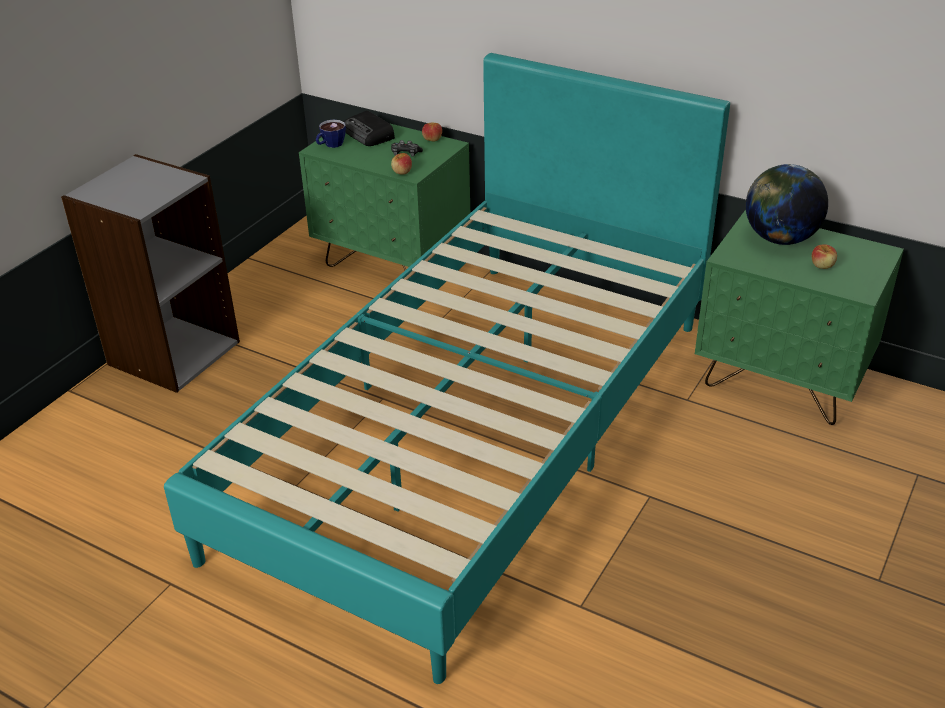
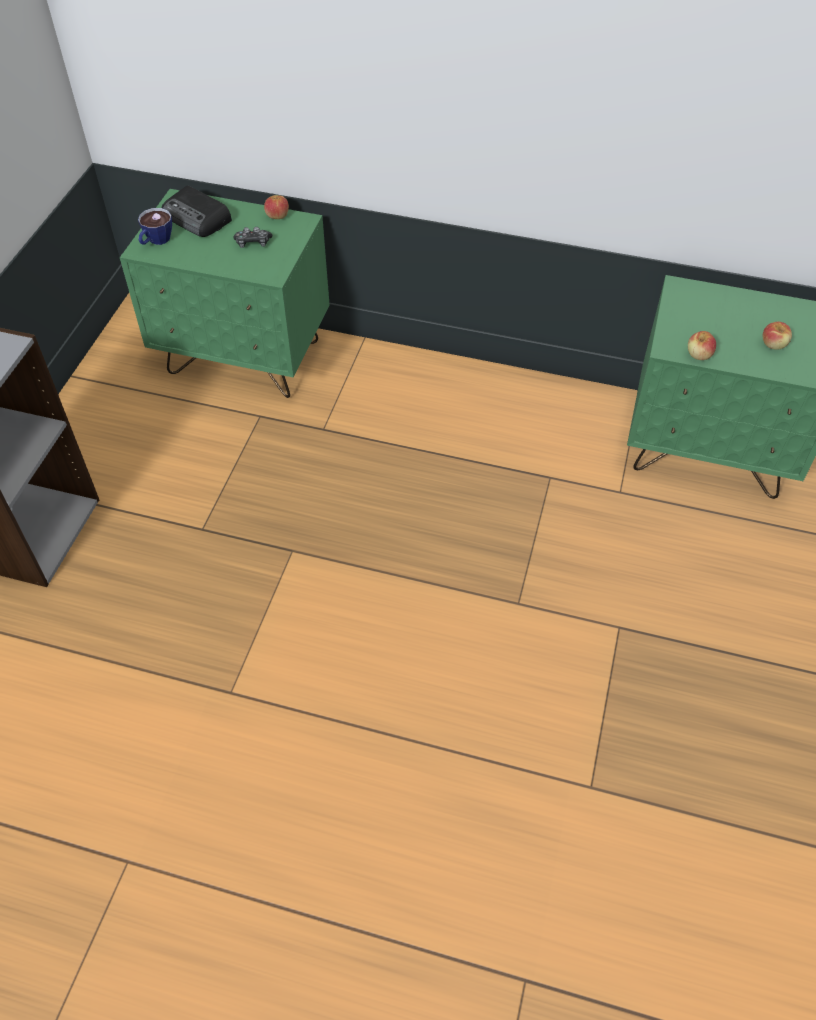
camera: 15 degrees left, 15 degrees up
turquoise bed [164,53,730,684] -> none
apple [391,153,412,175] -> apple moved to [688,331,716,360]
globe [746,164,828,245] -> none

